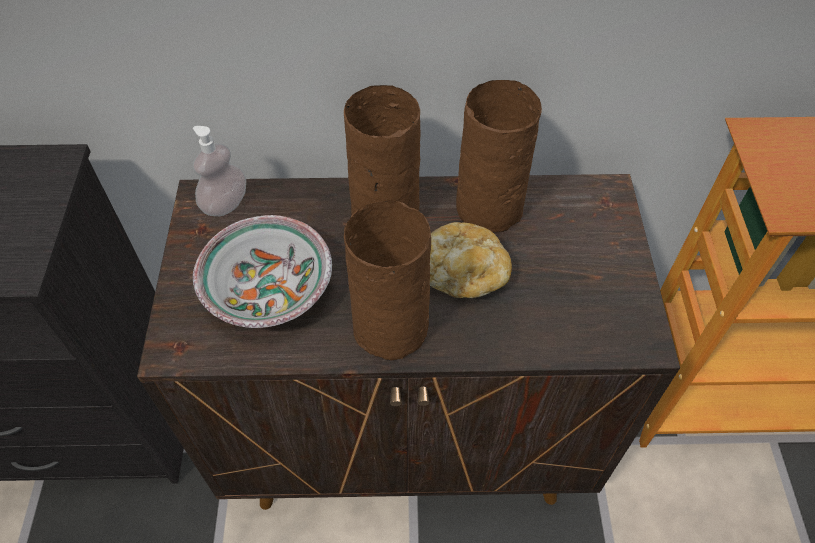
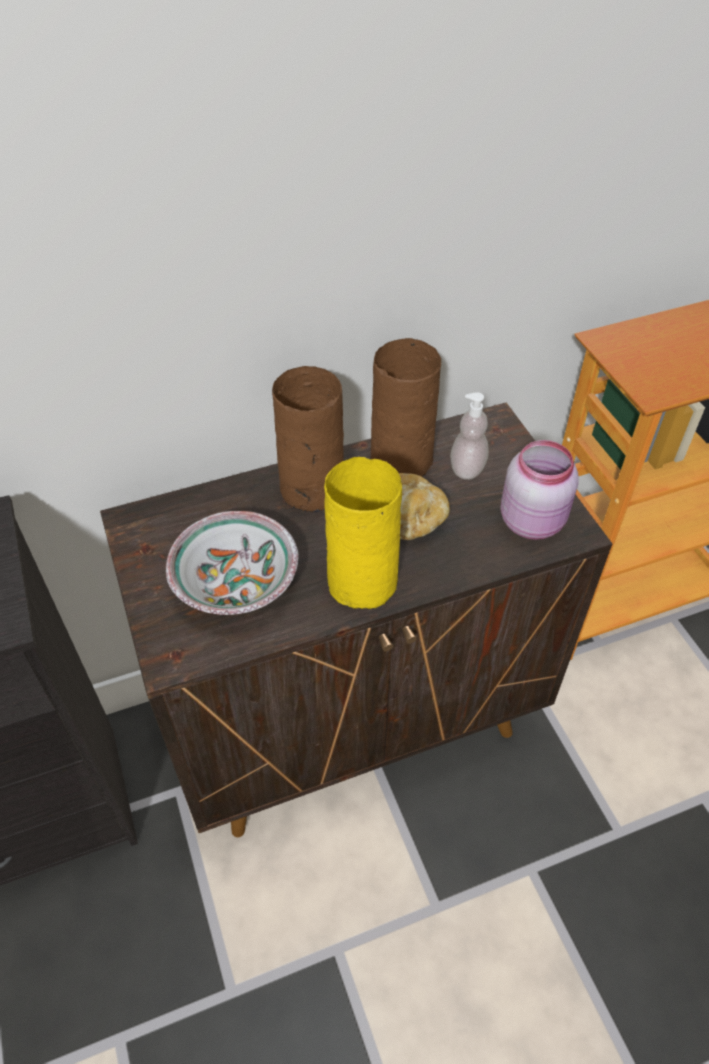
camera: 20 degrees left, 5 degrees down
soap dispenser [193,126,246,216] -> soap dispenser moved to [450,392,489,480]
brown vase [344,200,431,361] -> yellow vase [324,457,402,609]
none -> pink jar [501,440,579,540]

